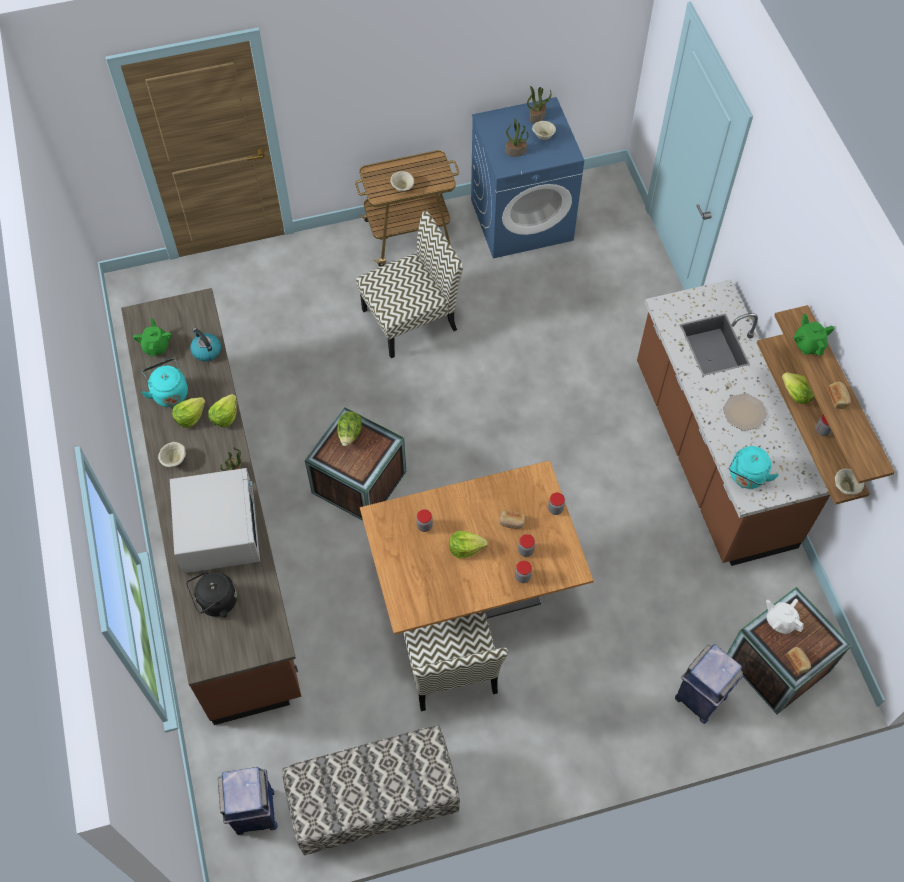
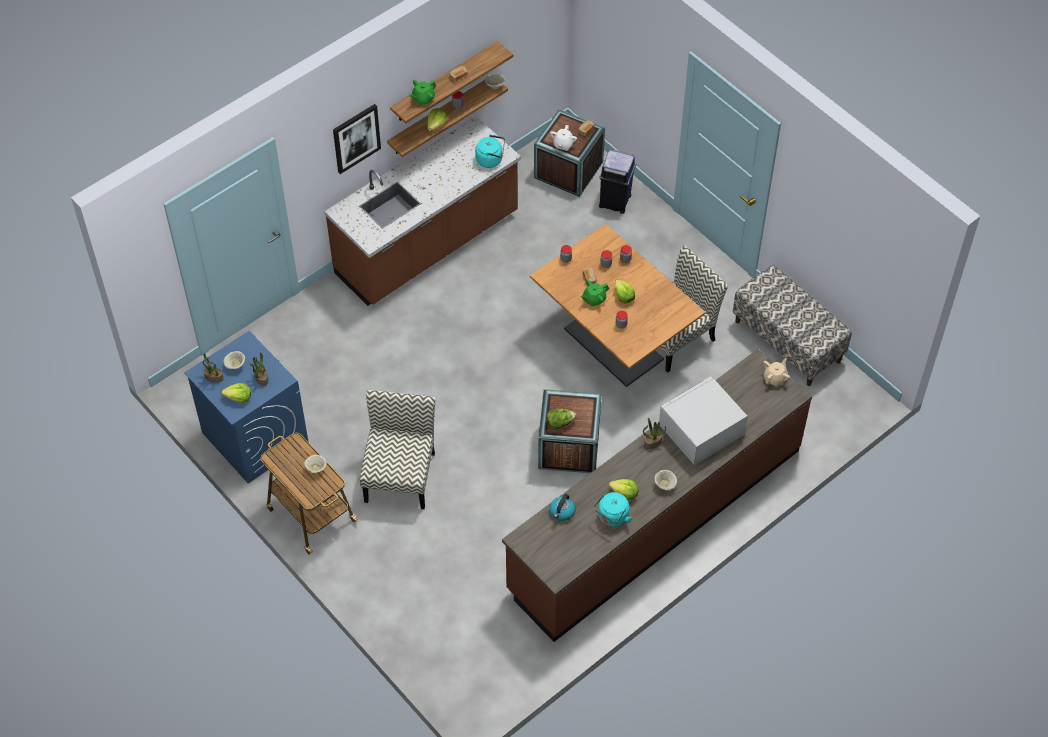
camera: 115 degrees left, 5 degrees down
green teapot [133,318,172,356] -> green teapot moved to [581,280,609,307]
black kettle [186,571,237,618] -> none
lettuce [208,394,237,427] -> lettuce moved to [221,383,251,403]
blue trash can [218,767,277,835] -> none
chair [356,211,463,358] -> chair turned 60 degrees clockwise [360,390,435,509]
plate [723,393,767,431] -> none
none -> picture [333,104,381,174]
none -> beige teapot [763,358,790,386]

